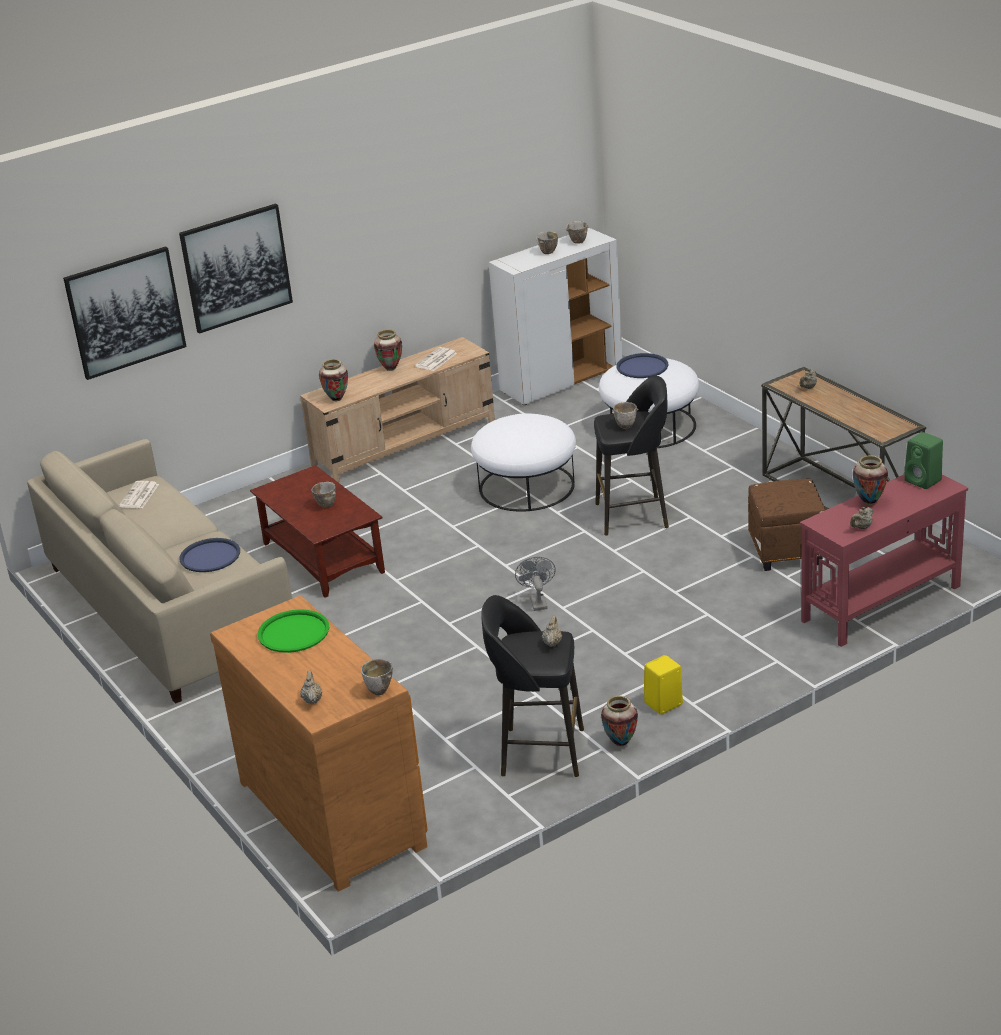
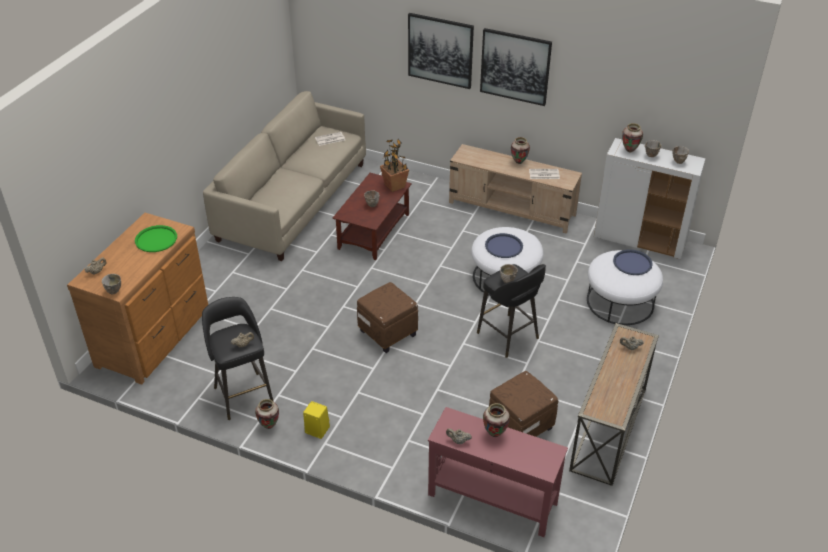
camera: 55 degrees right, 10 degrees up
picture [63,246,186,380] -> picture moved to [480,28,552,106]
blue tray [180,538,240,572] -> blue tray moved to [485,233,523,258]
vase [319,359,348,401] -> vase moved to [622,123,643,152]
grey fan [515,557,556,611] -> brown ottoman [357,282,418,353]
green speaker [904,432,943,489] -> none
none -> potted plant [380,139,409,192]

